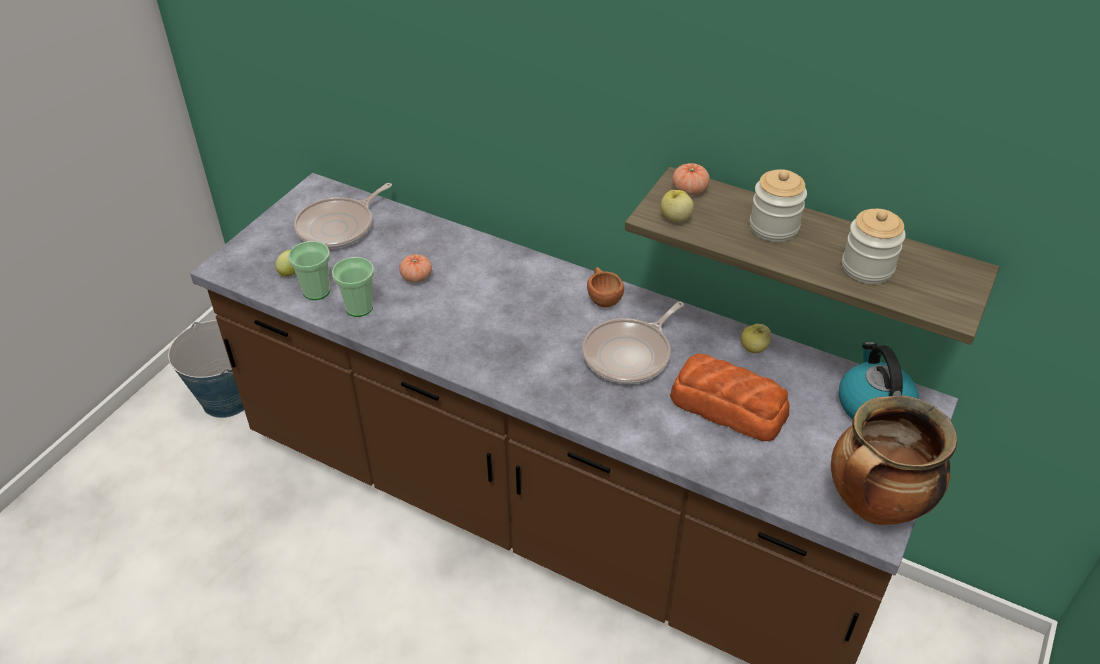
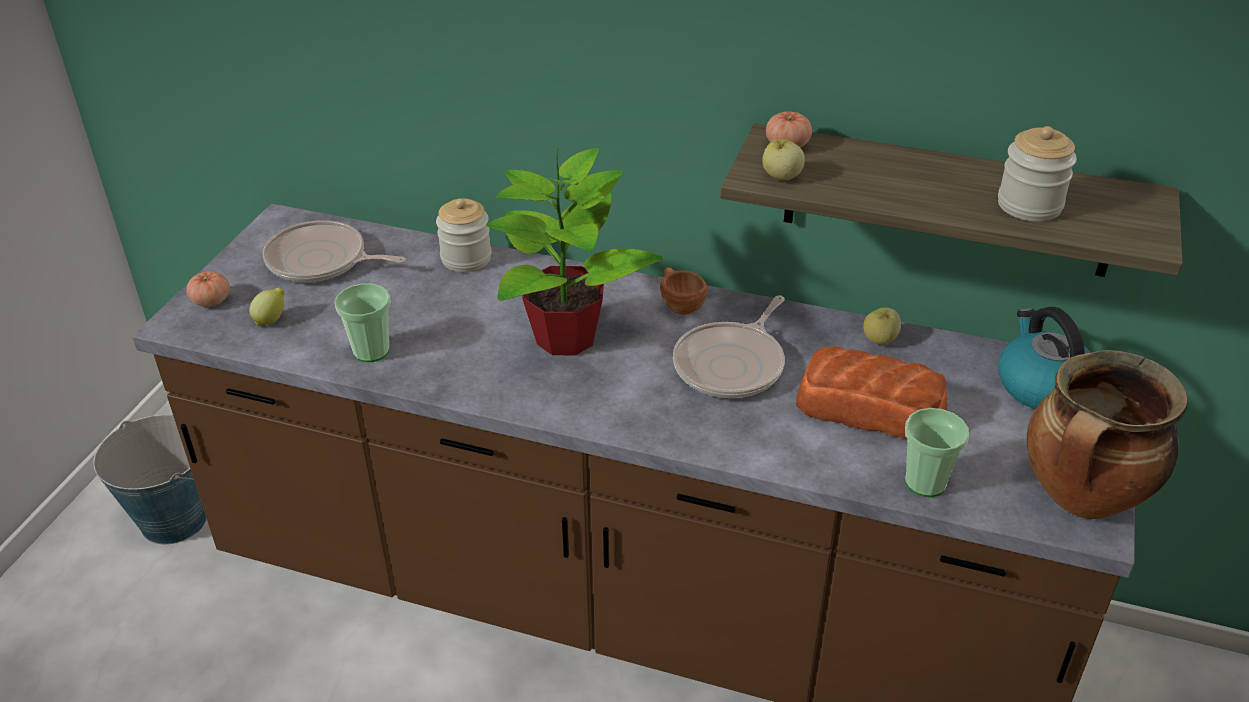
camera: 10 degrees left, 5 degrees down
cup [288,241,330,300] -> cup moved to [905,408,969,497]
frying pan [294,183,392,249] -> frying pan turned 75 degrees clockwise [263,220,406,282]
tomato [399,254,432,283] -> tomato moved to [186,271,230,307]
jar [750,169,807,242] -> jar moved to [436,198,492,272]
none -> potted plant [486,148,664,356]

